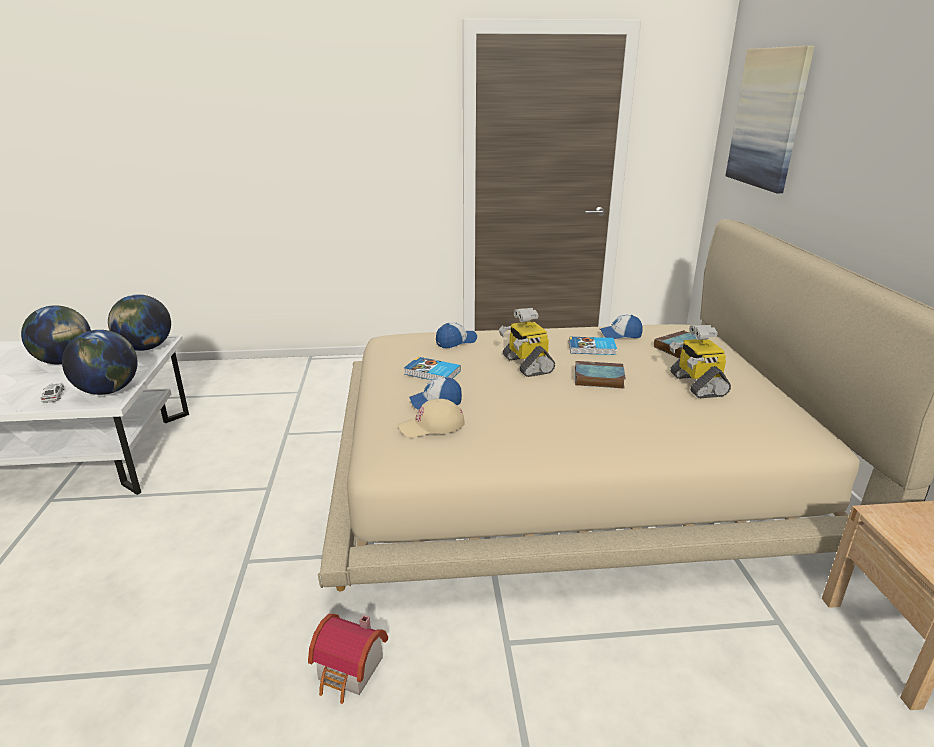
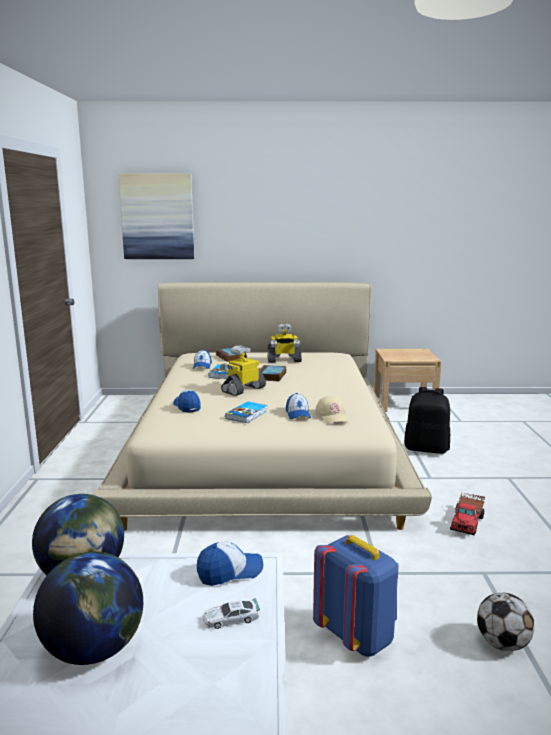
camera: 85 degrees left, 10 degrees down
globe [62,330,138,395] -> cap [197,541,264,586]
toy house [308,614,388,704] -> toy truck [450,493,485,535]
toy robot [499,308,555,377] -> toy robot turned 150 degrees clockwise [220,345,266,396]
none -> blue backpack [313,535,398,657]
none -> black backpack [404,387,450,454]
none -> football [477,593,534,651]

